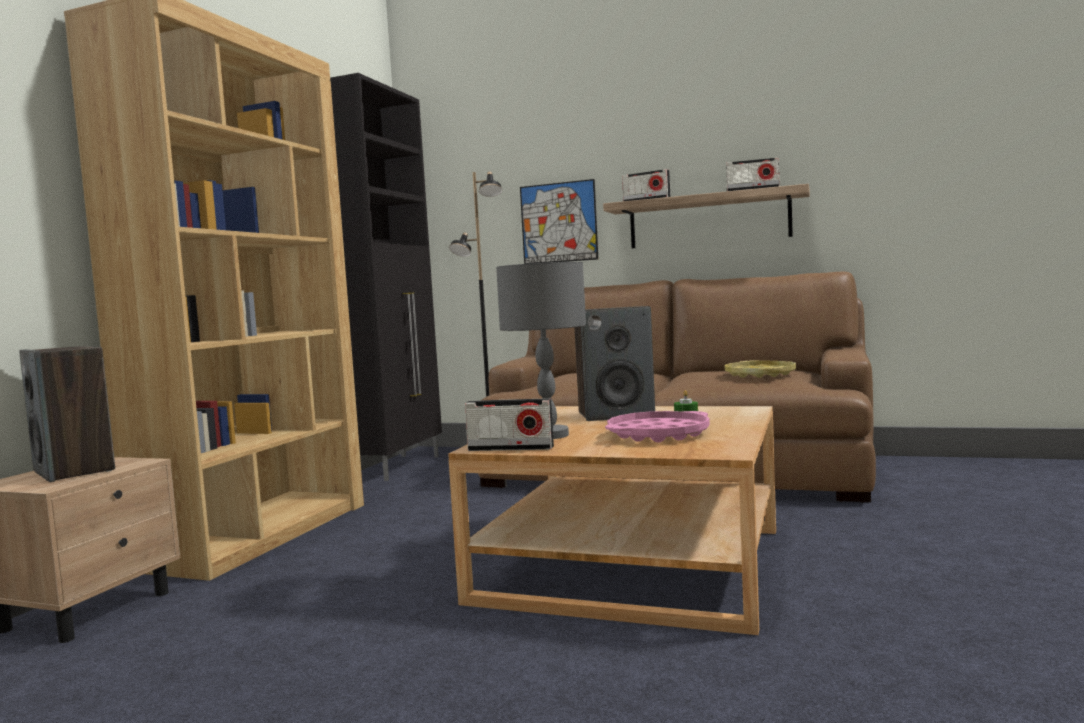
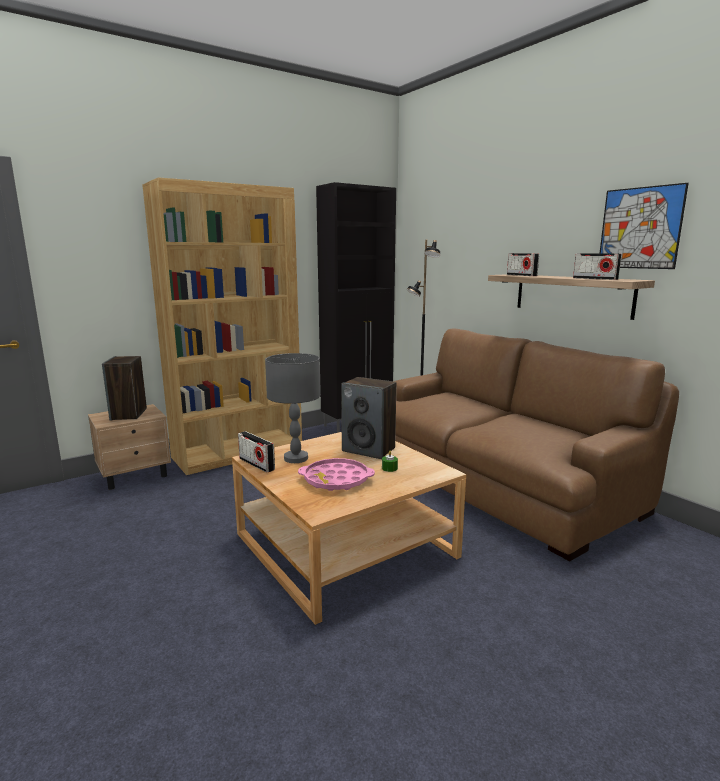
camera: 35 degrees right, 10 degrees up
picture [520,179,598,264] -> picture moved to [599,183,689,269]
yellow tray [725,360,796,378] -> none

